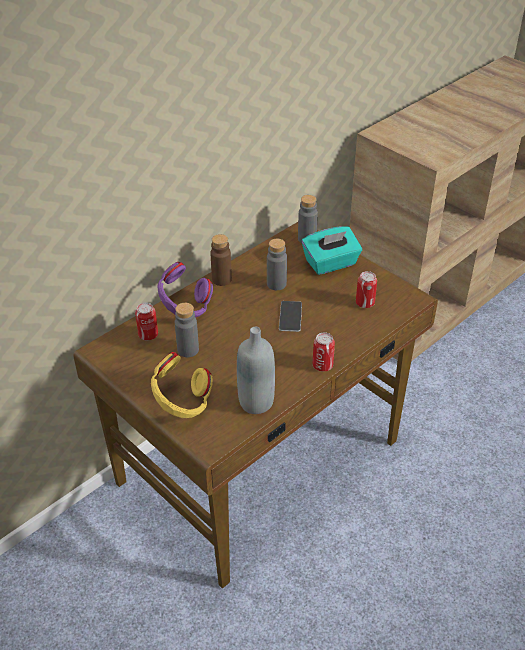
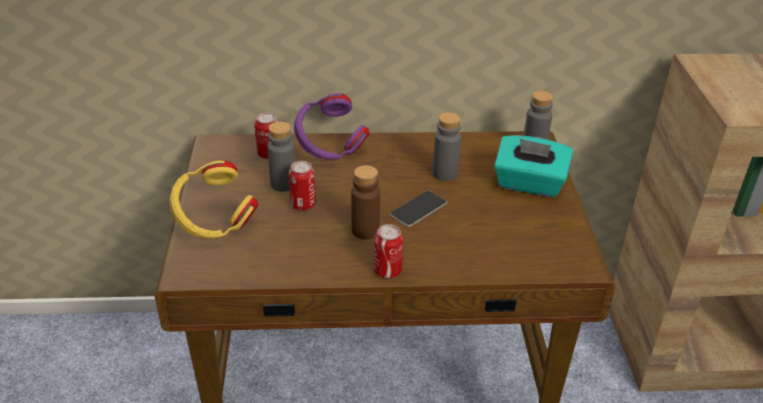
camera: 40 degrees right, 5 degrees down
brown bottle [211,234,232,286] -> brown bottle moved to [351,165,380,239]
grey bottle [237,326,275,414] -> none
can [356,271,377,308] -> can moved to [289,161,316,210]

